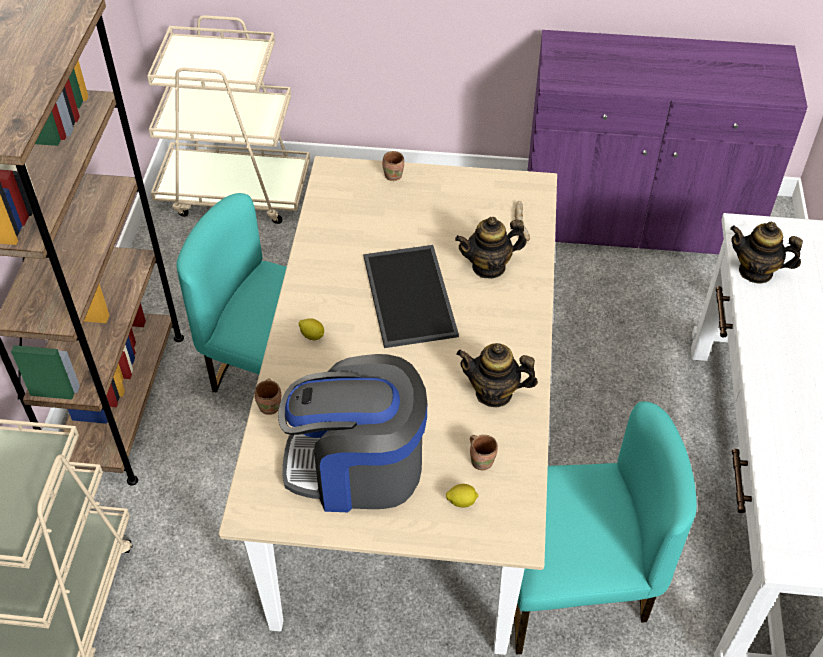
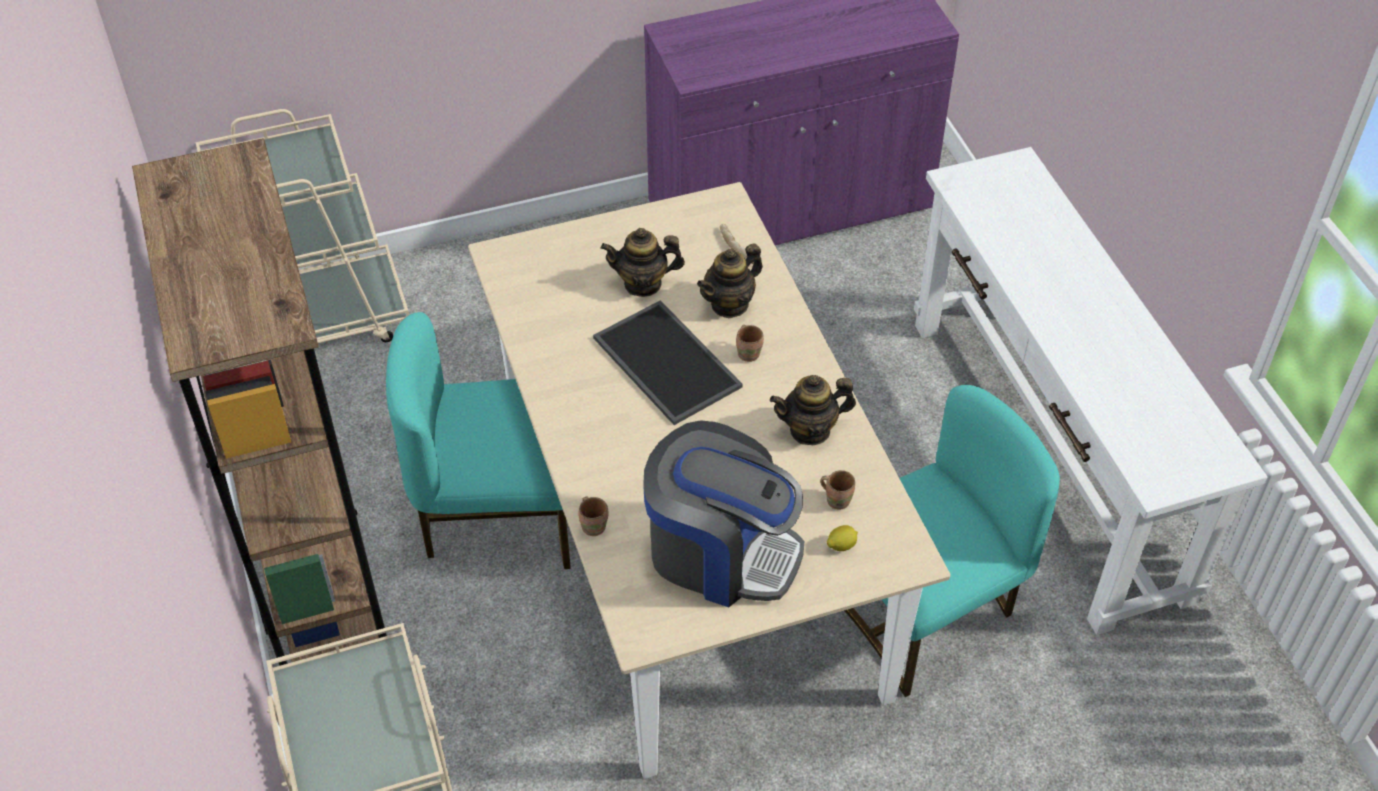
camera: 25 degrees left, 0 degrees up
coffee machine [278,354,427,512] -> coffee machine turned 135 degrees counterclockwise [643,420,804,607]
lemon [299,318,324,340] -> none
brown mug [382,151,404,181] -> brown mug moved to [736,325,764,362]
teapot [730,221,803,284] -> teapot moved to [601,228,685,297]

